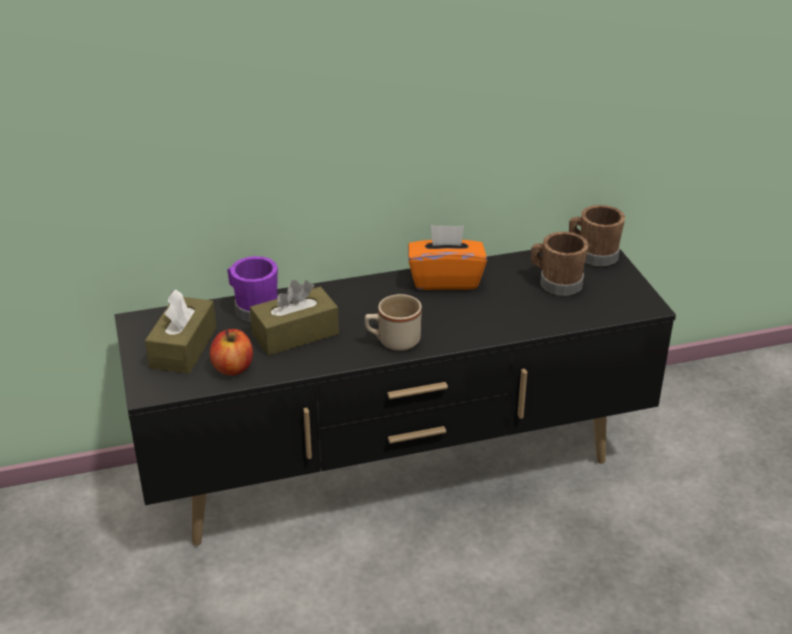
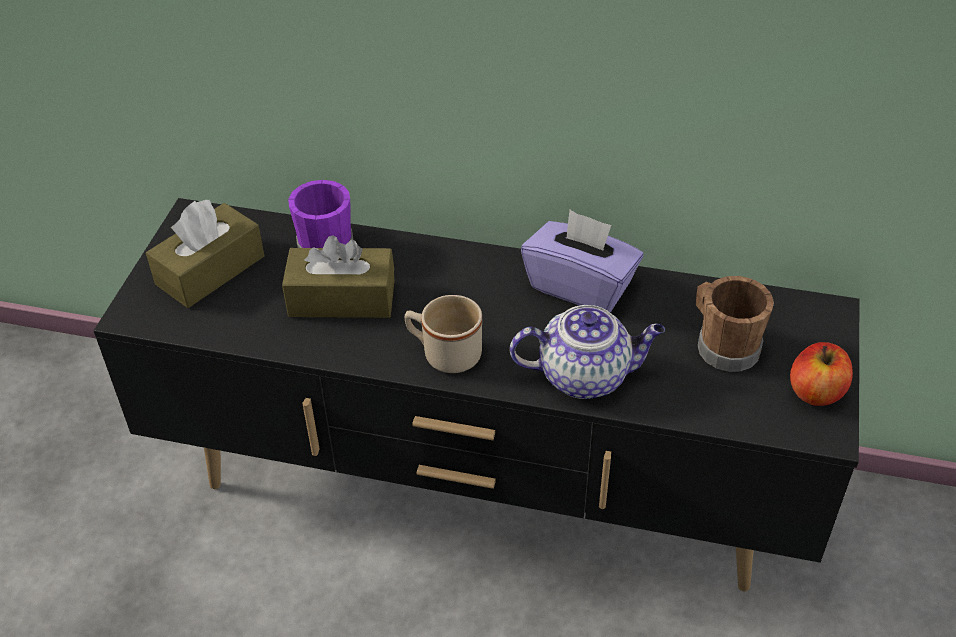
camera: 30 degrees right, 10 degrees up
apple [210,329,253,376] -> apple moved to [790,342,853,406]
orange tissue box [408,225,487,290] -> purple tissue box [521,210,644,312]
brown mug [569,205,625,267] -> none
none -> teapot [509,305,665,399]

